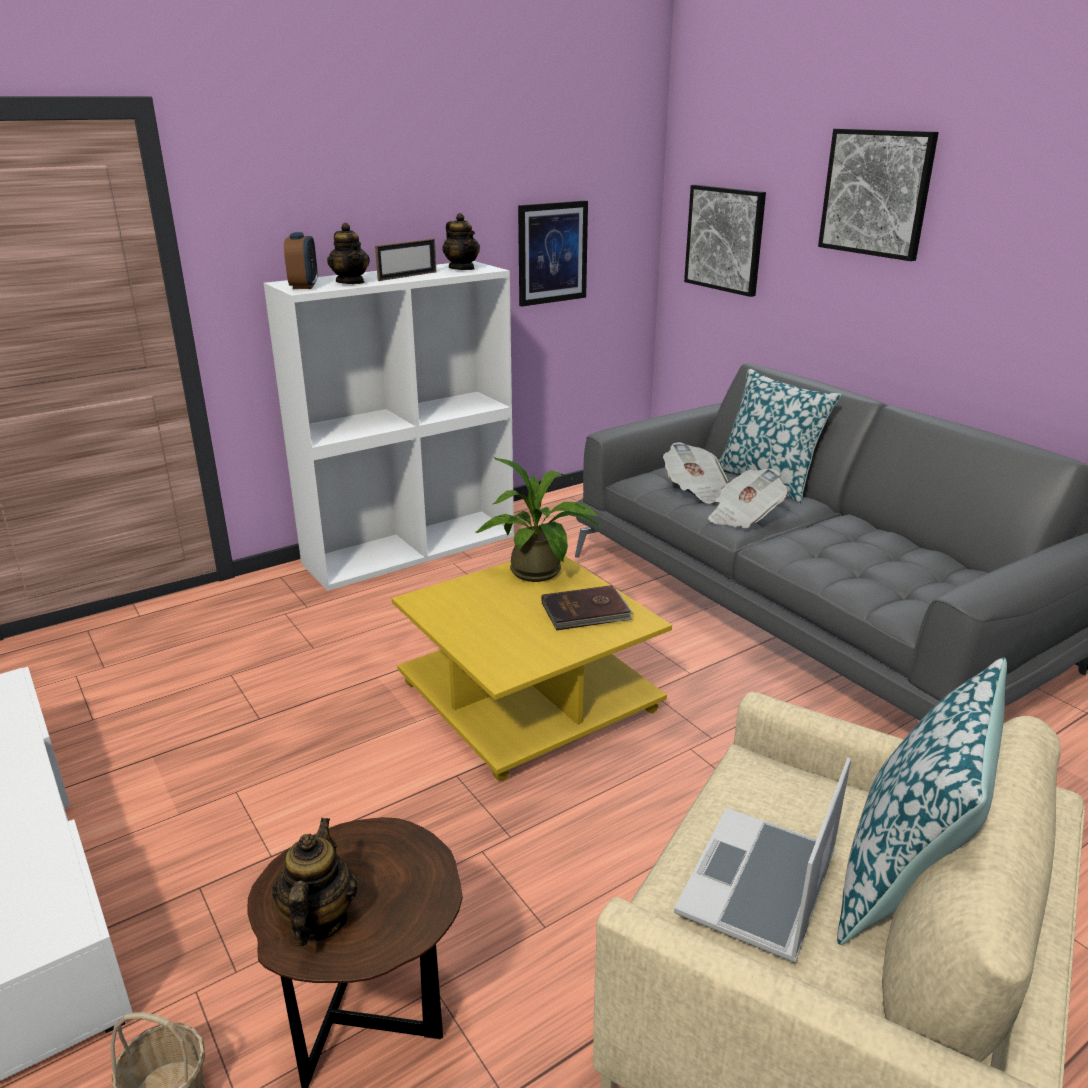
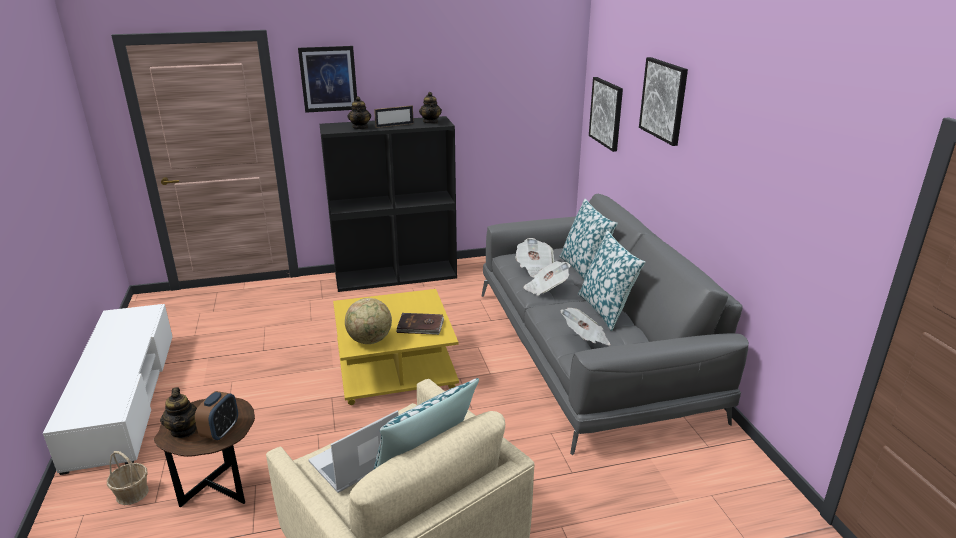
camera: 20 degrees right, 0 degrees up
white bookcase [264,261,514,591] -> black bookcase [320,116,457,292]
teapot [272,818,358,946] -> teapot turned 135 degrees clockwise [160,387,197,438]
alarm clock [284,232,318,289] -> alarm clock moved to [195,391,238,440]
potted plant [476,457,601,582] -> none
picture [518,201,588,307] -> picture moved to [298,46,357,113]
none -> globe [345,298,392,344]
none -> newspaper [561,308,611,345]
none -> pillow [578,230,645,331]

